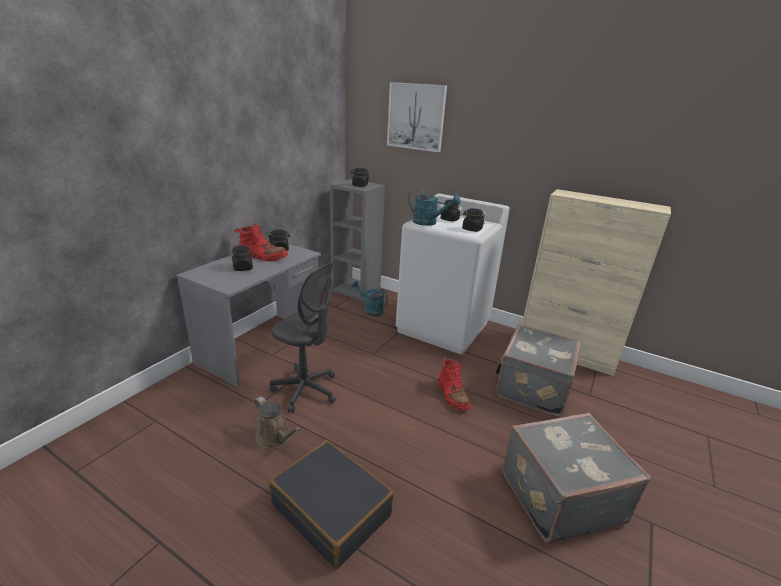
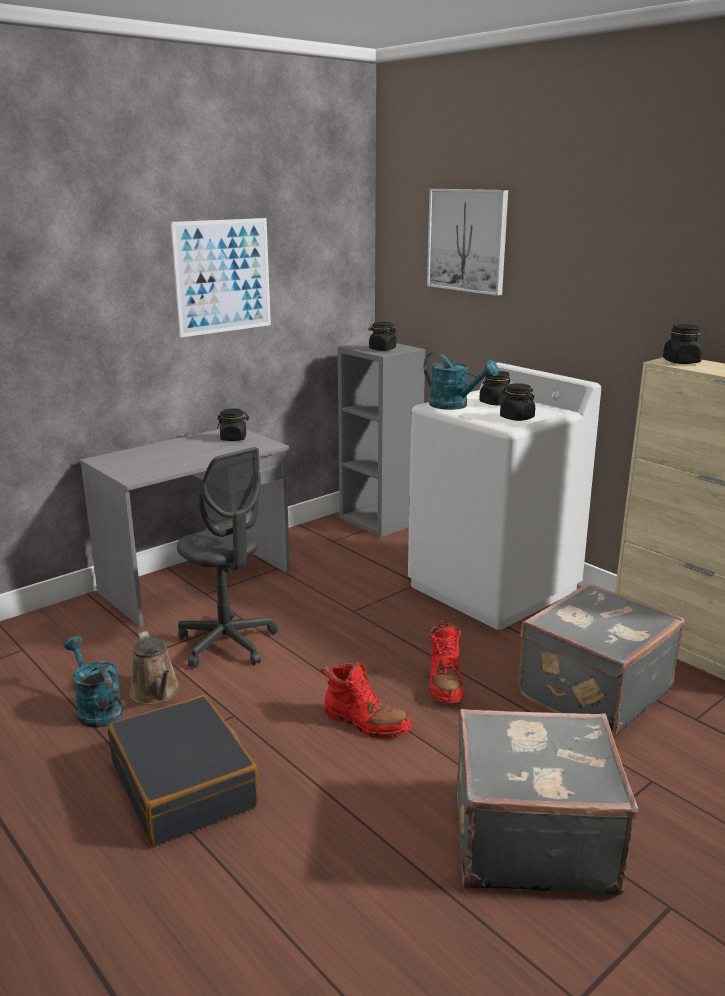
camera: 20 degrees right, 5 degrees down
black jar [232,245,253,271] -> black jar moved to [663,324,703,364]
red boot [235,223,288,261] -> red boot moved to [321,662,412,739]
turquoise watering can [351,281,388,316] -> turquoise watering can moved to [64,636,123,728]
none -> picture [170,218,271,337]

